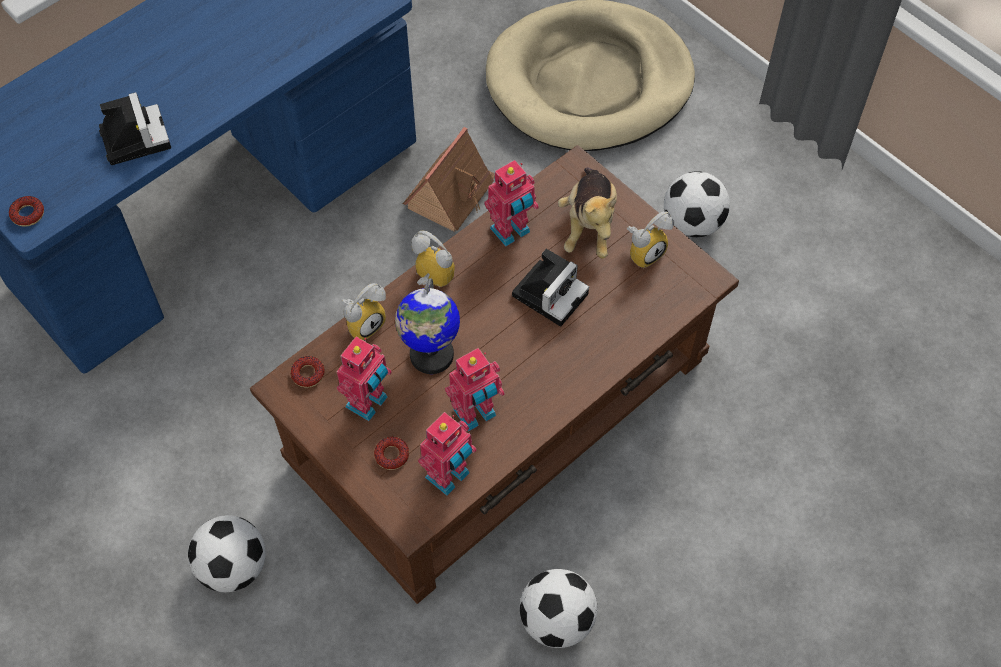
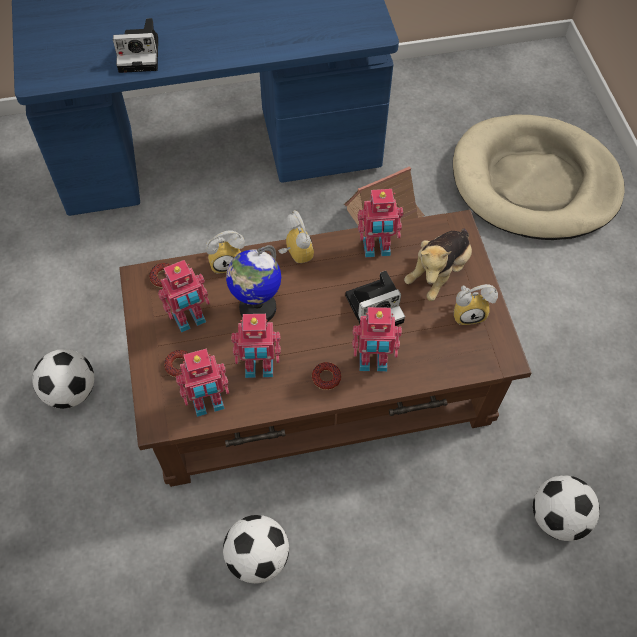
camera: 30 degrees right, 0 degrees up
donut [9,196,44,227] -> donut moved to [312,362,341,390]
camera [99,92,171,165] -> camera turned 75 degrees clockwise [113,18,158,73]
football [664,171,730,237] -> football moved to [533,475,600,541]
none -> toy robot [352,307,402,372]

